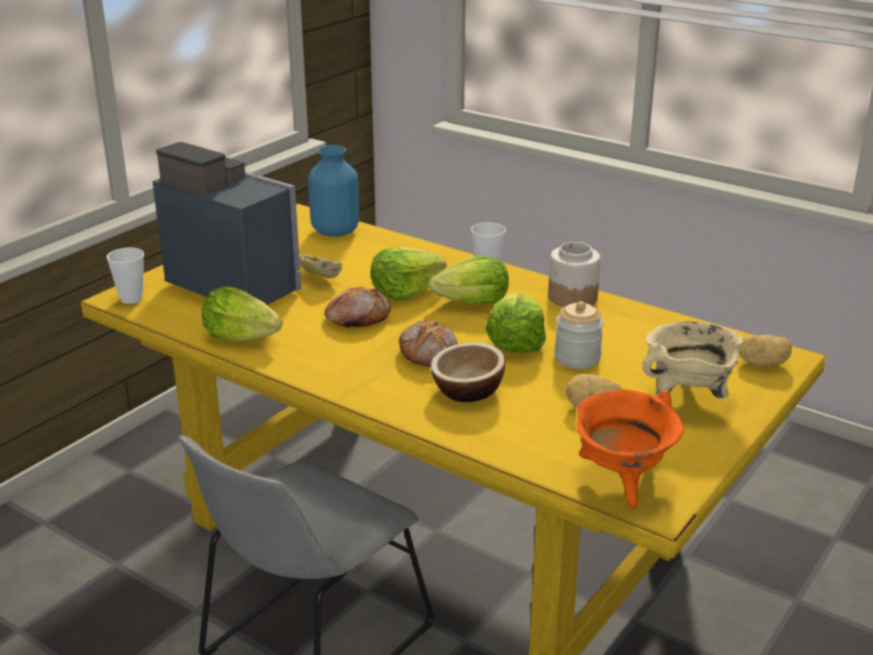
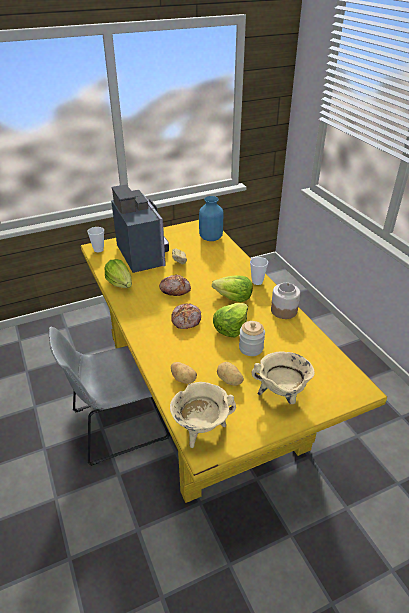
camera: 30 degrees right, 10 degrees up
lettuce [371,247,446,301] -> none
bowl [431,343,505,402] -> none
orange cooking pot [576,389,684,509] -> beige cooking pot [170,382,236,448]
potato [739,335,792,367] -> potato moved to [171,362,197,384]

